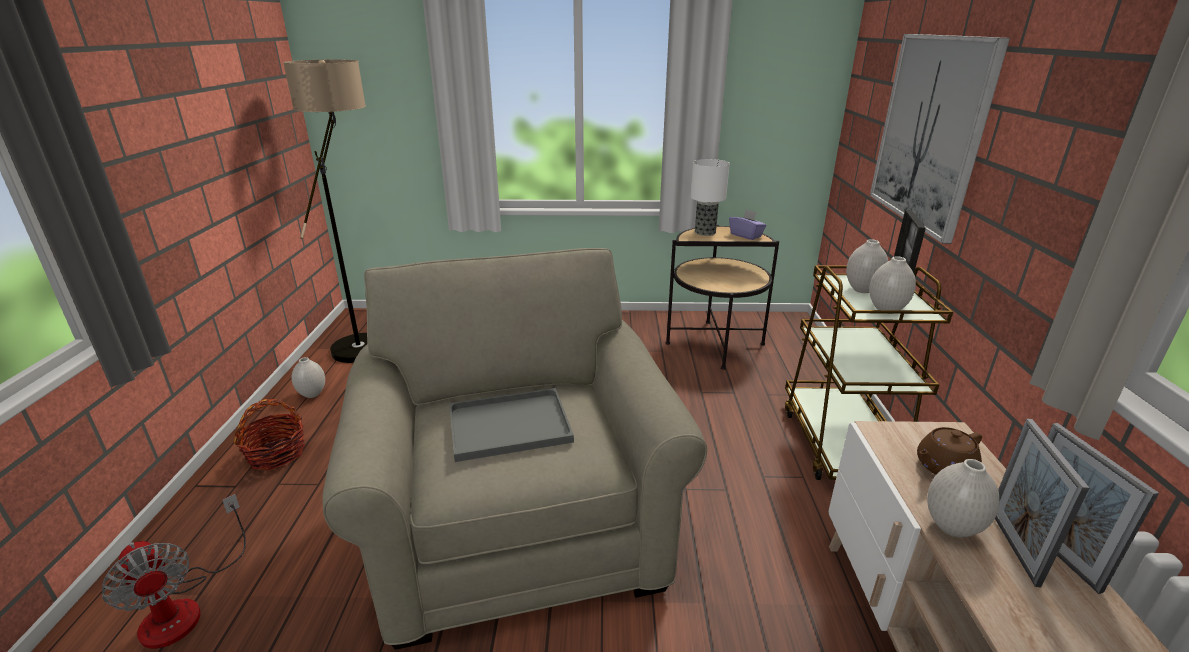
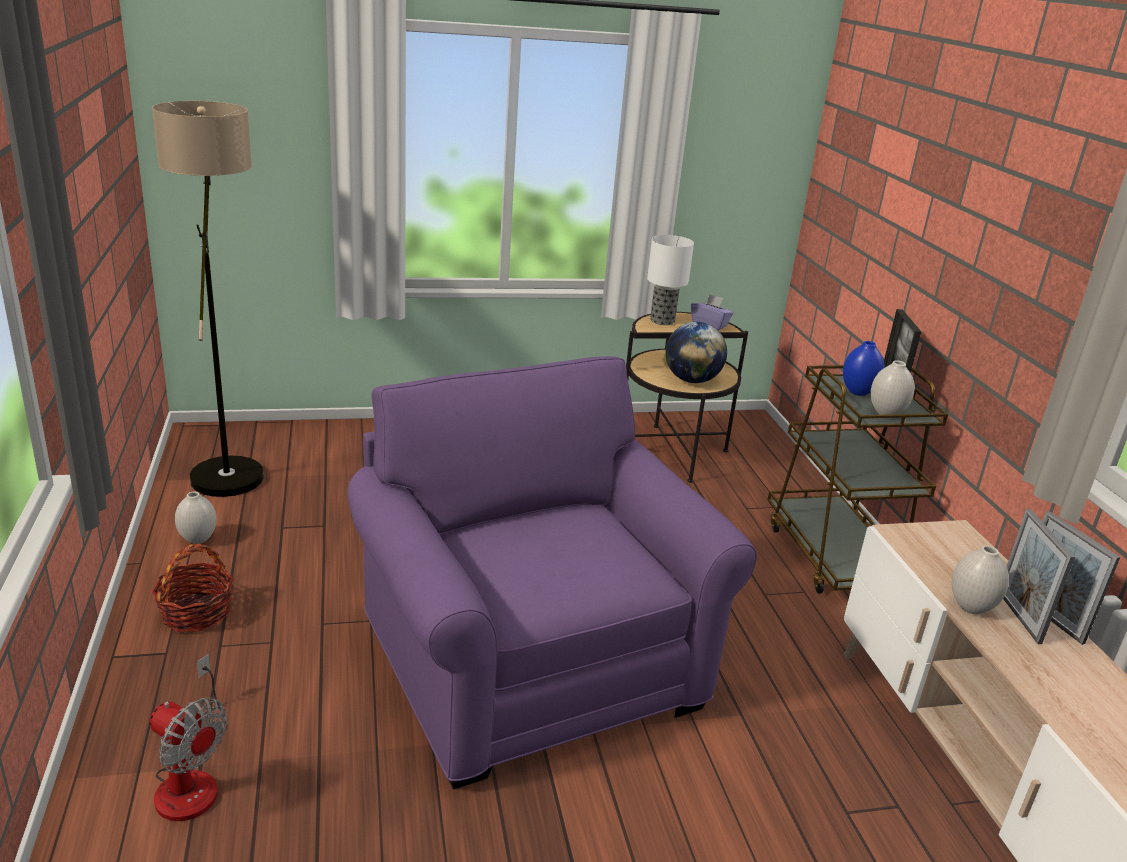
camera: 15 degrees left, 0 degrees up
beige armchair [322,248,707,650] -> purple armchair [348,356,757,789]
grey tray [449,388,574,462] -> none
white vase [846,239,888,293] -> blue vase [843,341,885,396]
picture [870,34,1010,244] -> none
brown teapot [917,427,982,475] -> none
none -> globe [666,322,727,383]

